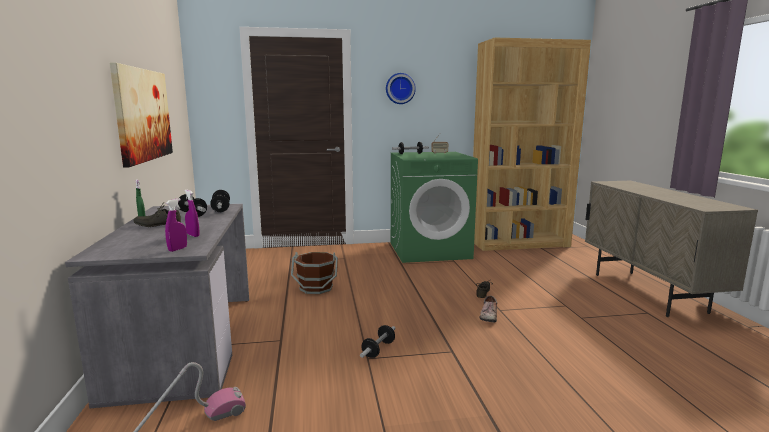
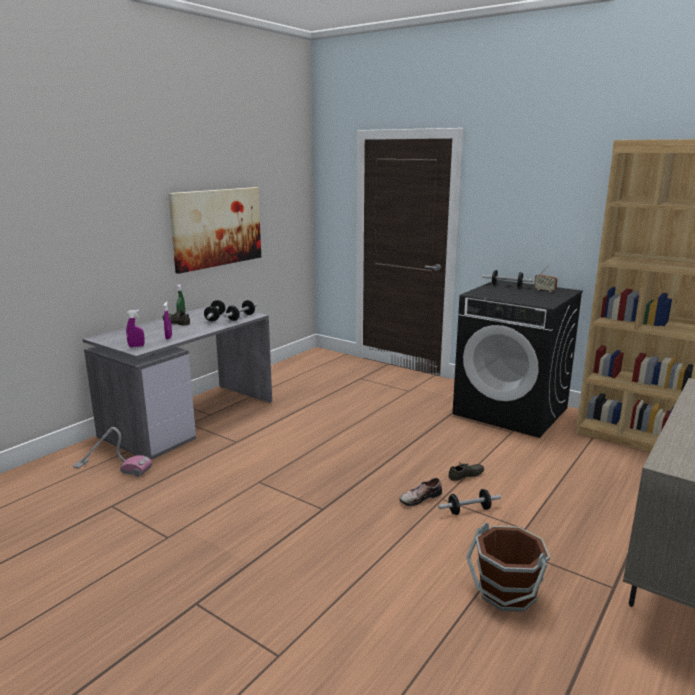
camera: 45 degrees right, 5 degrees up
brown bucket [291,252,338,294] -> brown bucket moved to [466,522,550,612]
dumbbell [360,325,395,358] -> dumbbell moved to [438,489,501,515]
wall clock [386,73,416,104] -> none
green washing machine [390,152,478,263] -> black washing machine [452,280,583,438]

